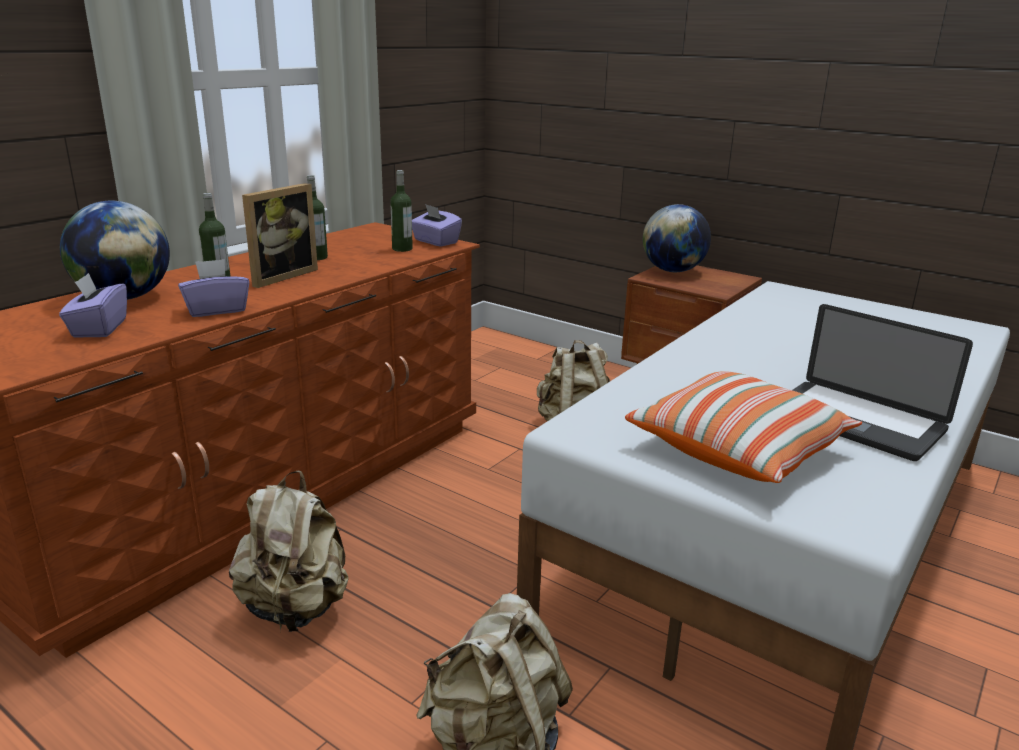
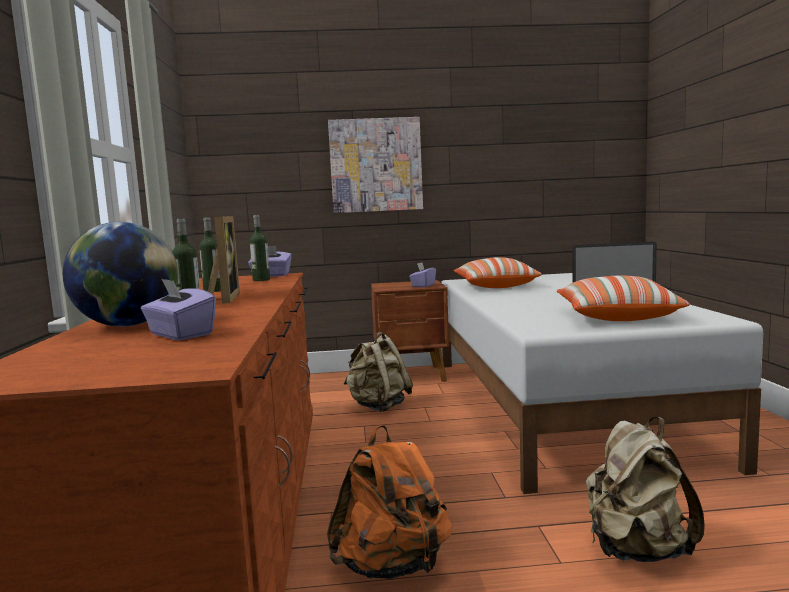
camera: 40 degrees left, 15 degrees down
purple tissue box [178,259,249,317] -> purple tissue box moved to [409,263,436,287]
beige backpack [229,471,349,632] -> orange backpack [327,425,452,579]
globe [643,204,711,272] -> none
none -> picture [328,117,423,213]
none -> pillow [454,257,542,288]

